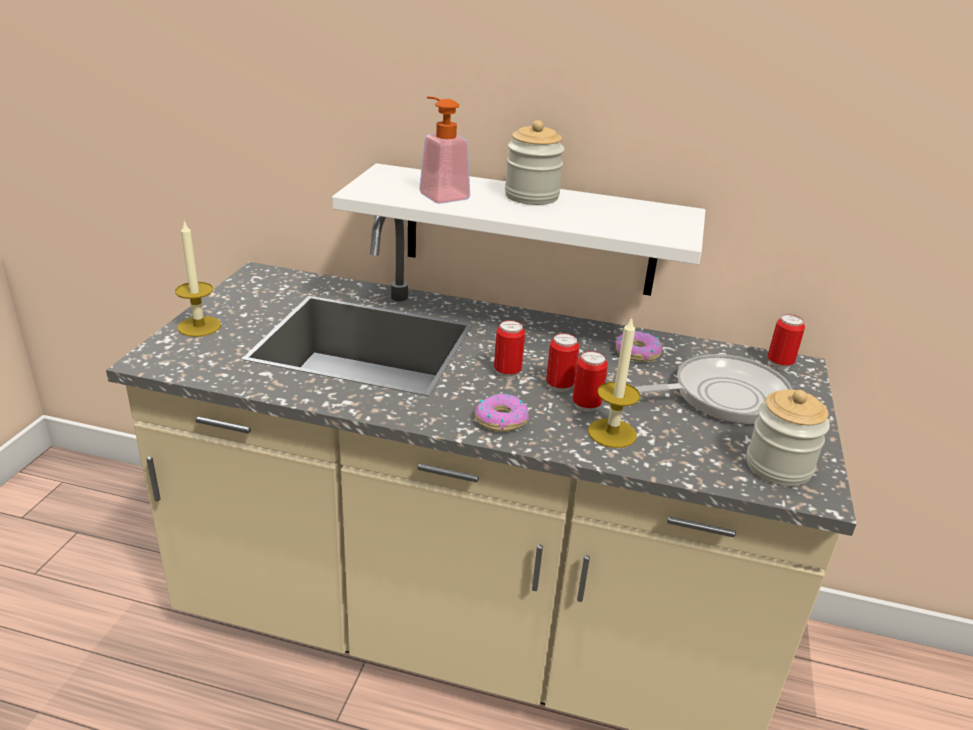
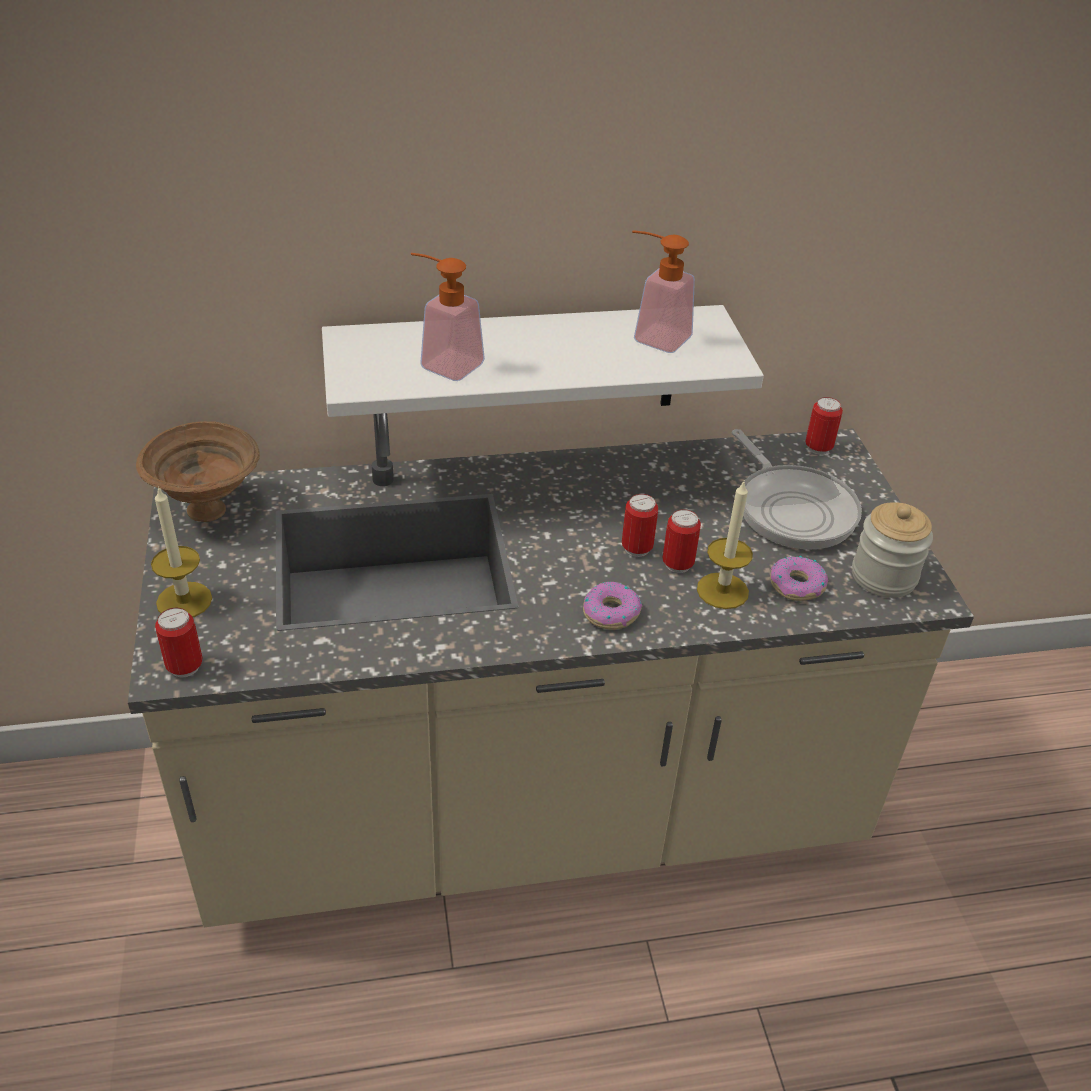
camera: 25 degrees left, 10 degrees up
can [494,320,525,378] -> can moved to [155,608,202,678]
jar [505,120,565,205] -> none
donut [616,331,662,362] -> donut moved to [770,556,828,601]
frying pan [635,354,793,424] -> frying pan turned 105 degrees clockwise [732,429,862,550]
none -> brown bowl [136,421,260,522]
none -> soap dispenser [632,230,695,353]

